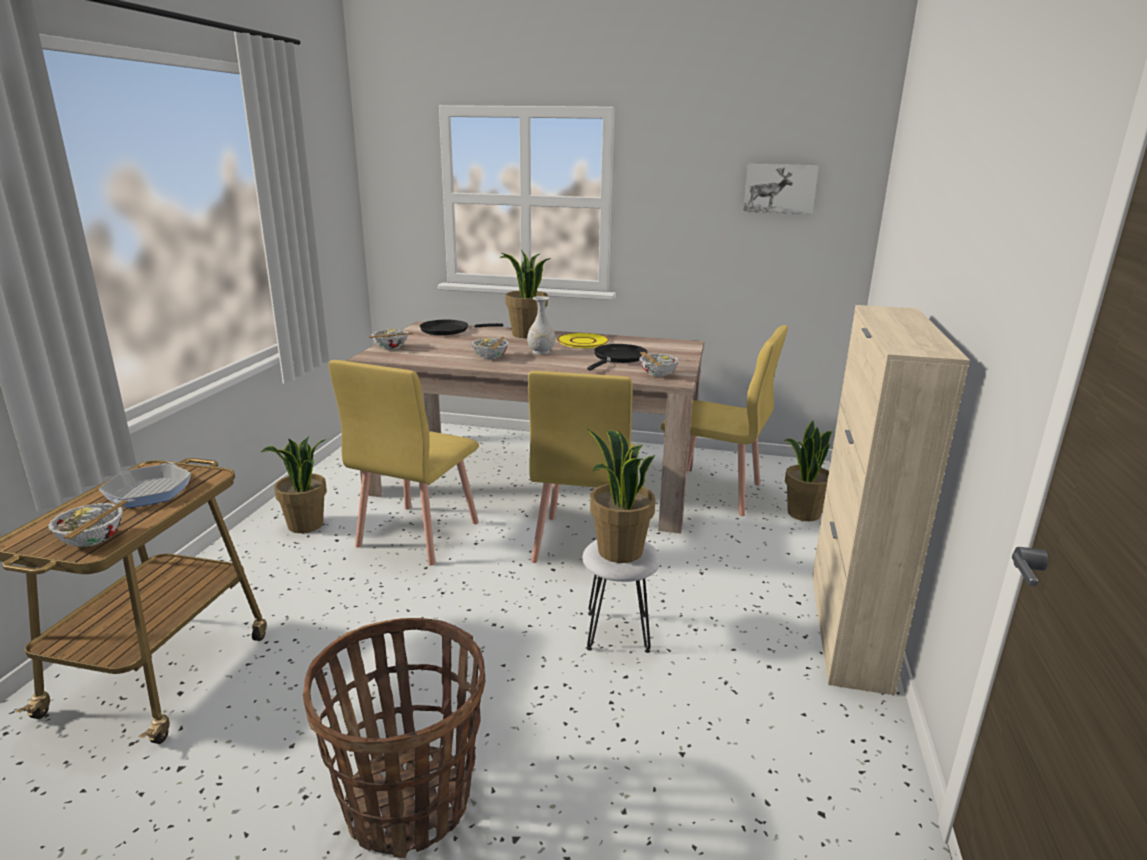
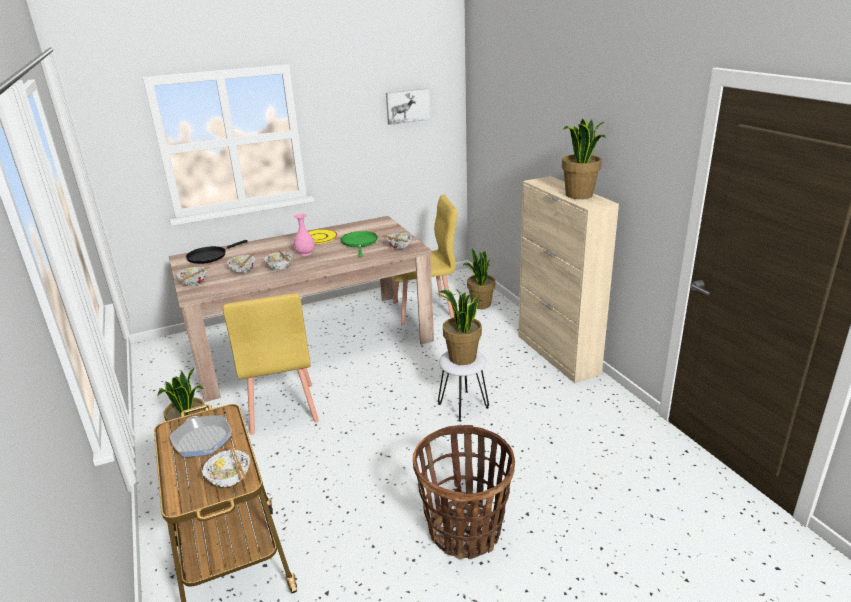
camera: 35 degrees left, 5 degrees up
potted plant [500,250,551,338] -> potted plant moved to [562,118,606,199]
white vase [527,296,555,355] -> pink vase [294,214,315,256]
yellow chair [528,371,636,563] -> none
black frying pan [587,344,648,370] -> green frying pan [341,231,378,257]
none -> bowl [227,253,255,273]

